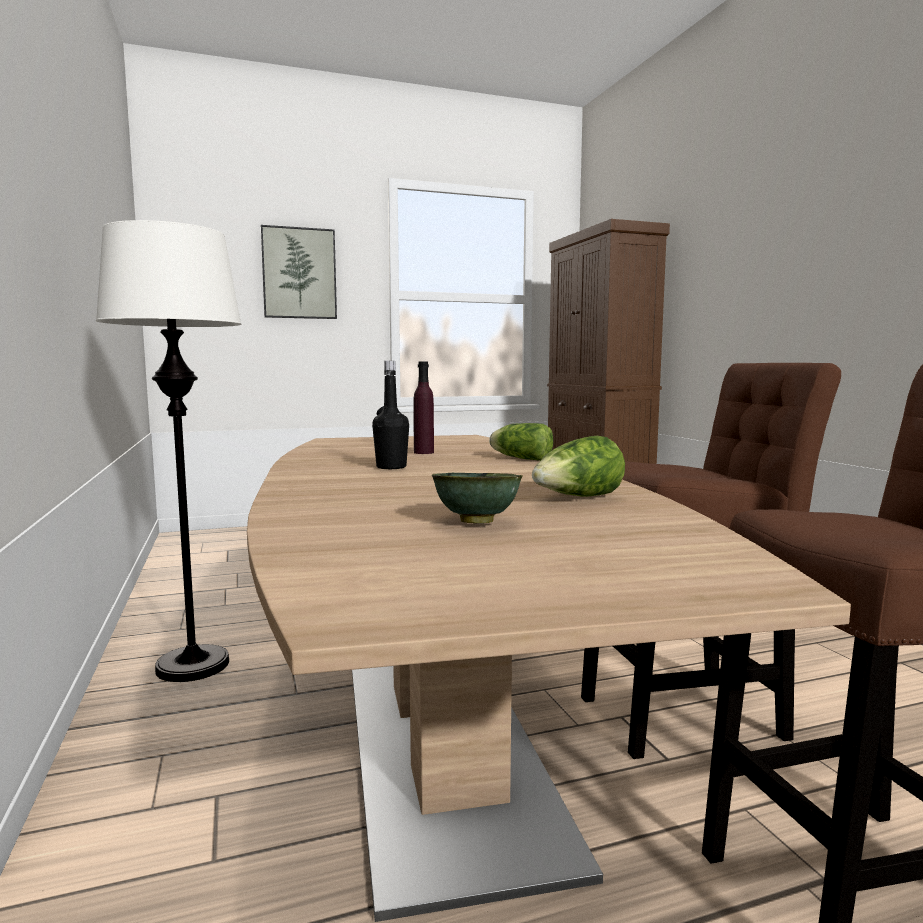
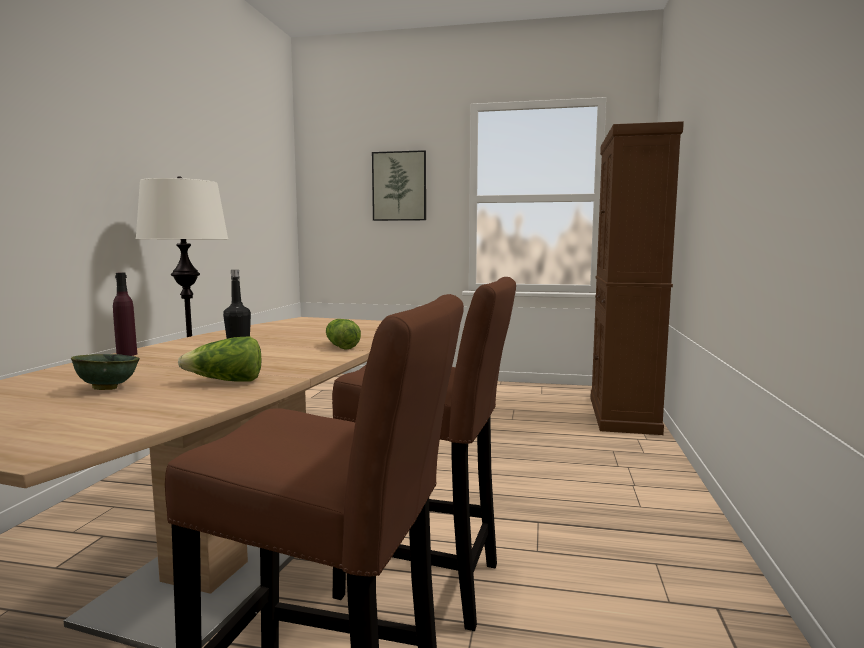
camera: 30 degrees right, 0 degrees up
purple bottle [413,361,434,454] -> purple bottle moved to [113,272,137,356]

